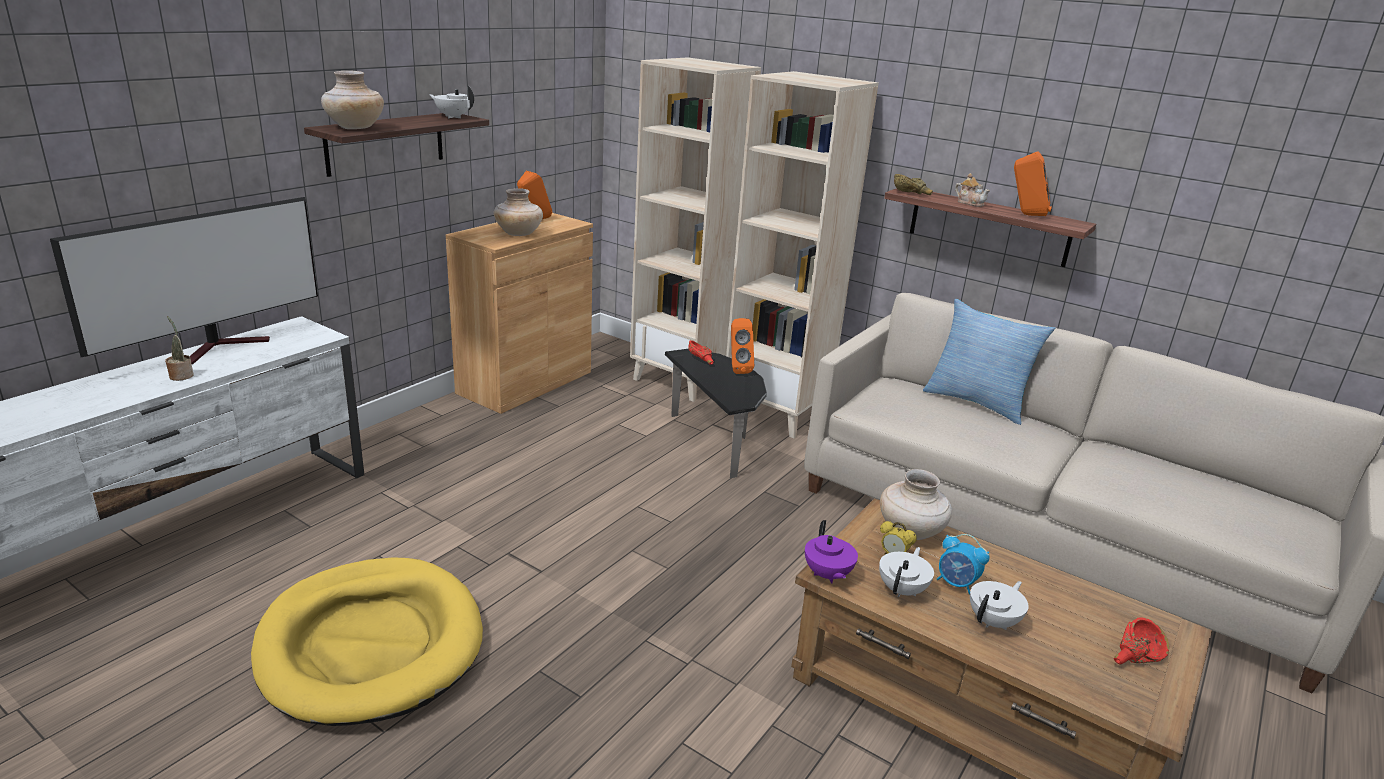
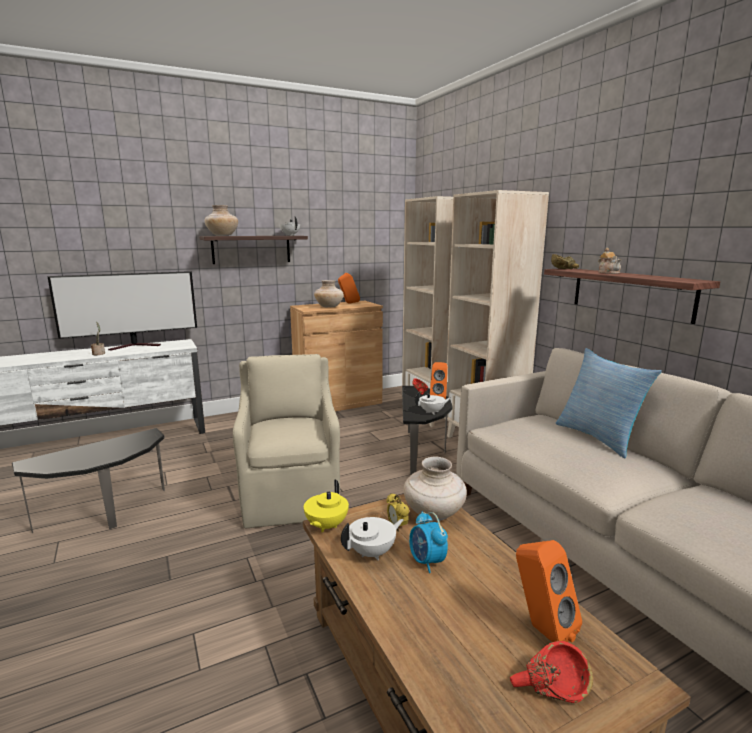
camera: 30 degrees right, 10 degrees down
yellow dog bed [251,557,483,726] -> side table [12,428,165,533]
purple teapot [805,520,858,583] -> yellow teapot [304,479,349,533]
white teapot [970,581,1029,630] -> white teapot moved to [415,392,451,414]
orange speaker [1014,151,1052,216] -> orange speaker moved to [516,540,582,642]
none -> beige armchair [233,354,340,528]

